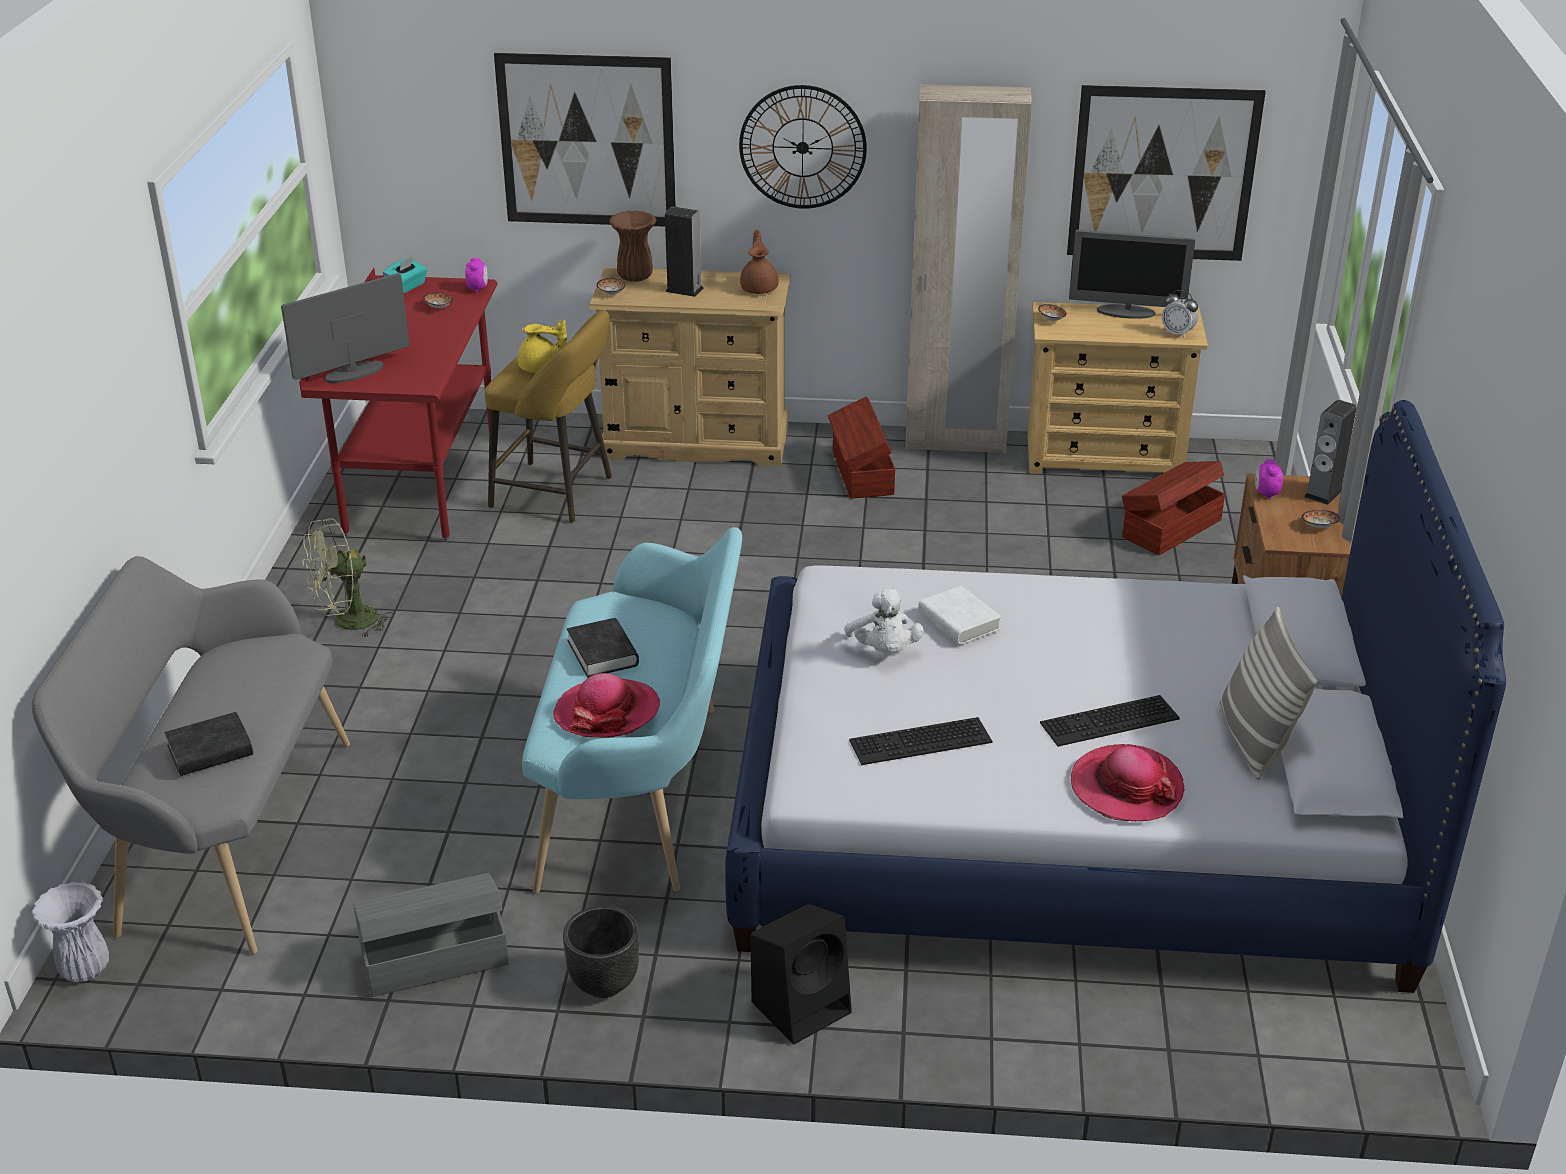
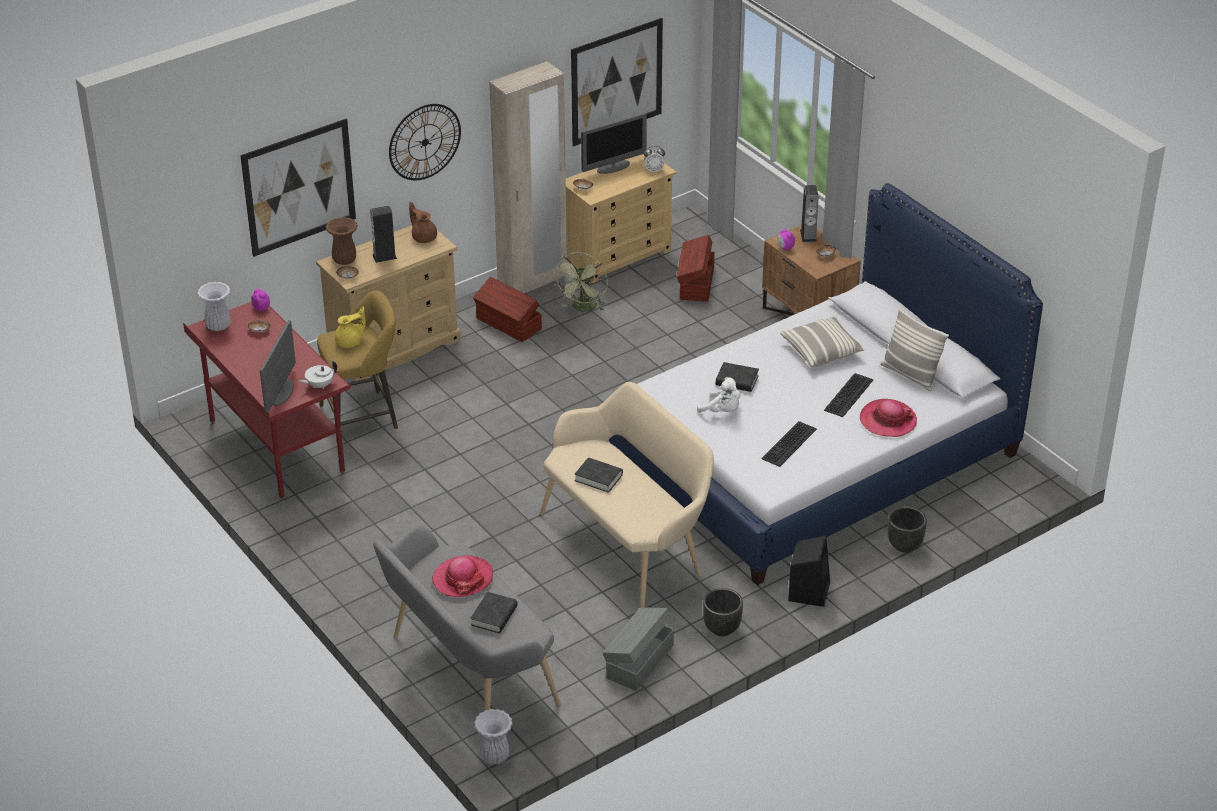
camera: 40 degrees left, 5 degrees up
green fan [303,518,394,638] -> green fan moved to [554,252,608,312]
turquoise tissue box [383,257,427,294] -> white vase [197,282,231,331]
turquoise bench [522,527,742,893] -> beige bench [540,382,714,608]
hat [553,673,660,738] -> hat moved to [432,555,493,597]
white book [918,585,1001,645] -> black book [716,362,759,392]
none -> white teapot [299,361,337,389]
none -> pillow [780,316,865,367]
none -> black planter [888,506,927,553]

